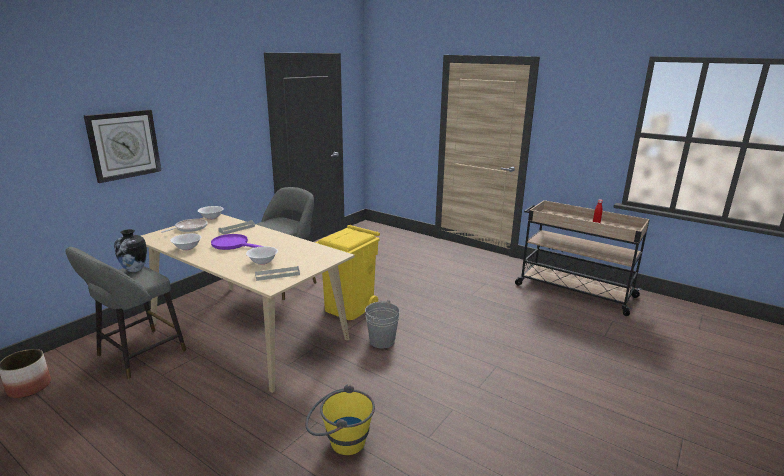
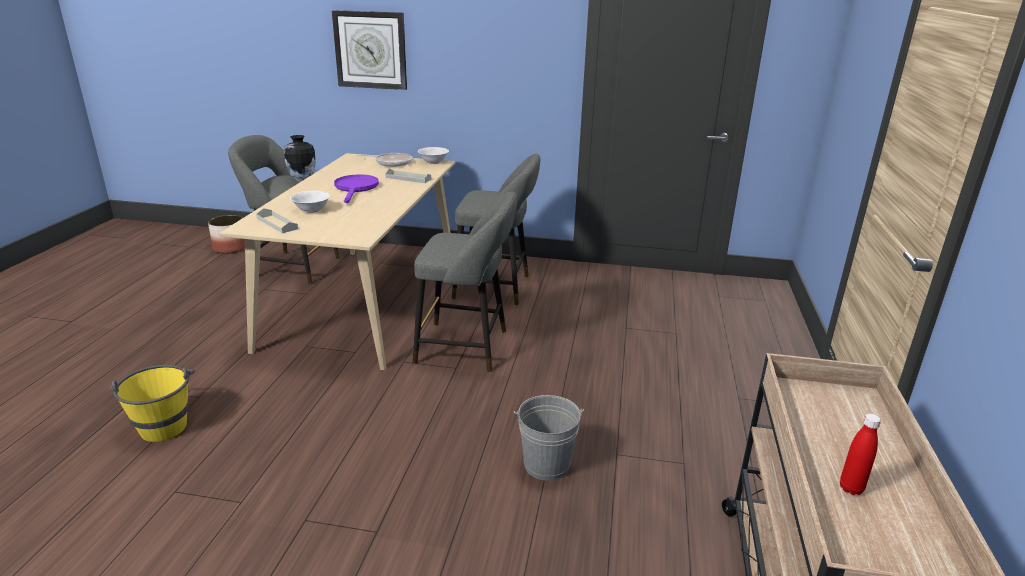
camera: 65 degrees right, 5 degrees up
white bowl [170,234,201,251] -> none
yellow trash can [315,225,380,320] -> grey stool [413,191,517,372]
grey bucket [365,300,400,349] -> grey bucket moved to [514,395,584,481]

